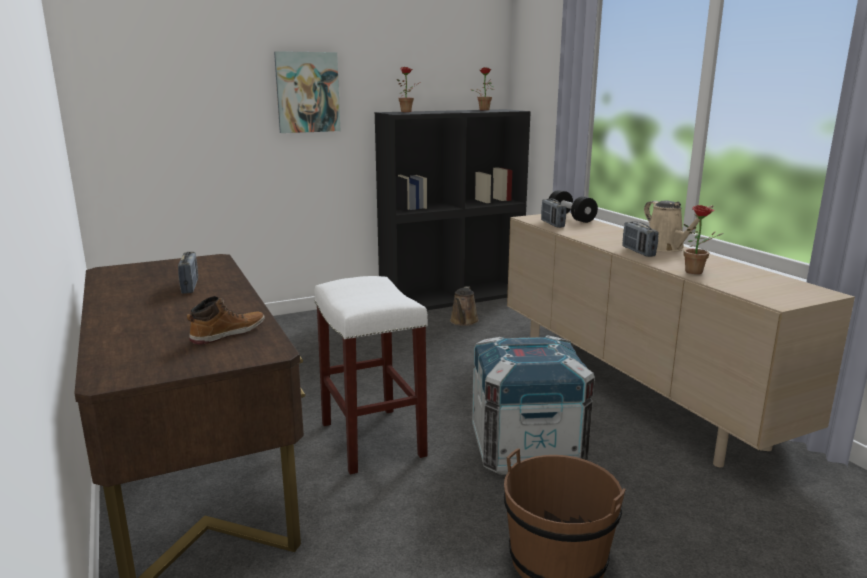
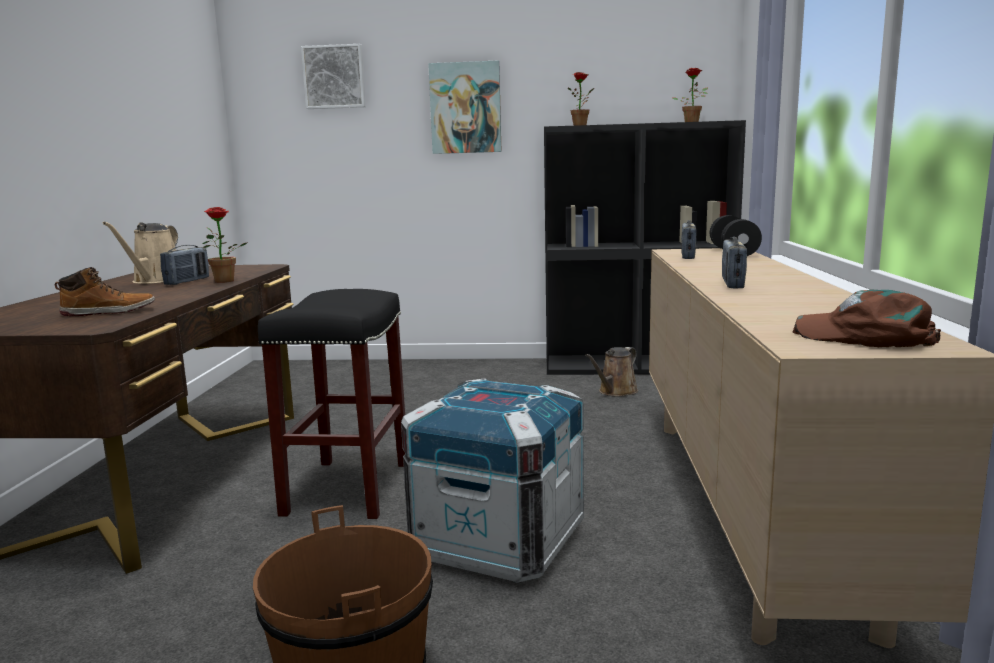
camera: 30 degrees right, 5 degrees down
white stool [314,276,428,475] -> black stool [258,289,405,519]
beige watering can [644,200,714,252] -> beige watering can moved to [103,222,178,284]
potted plant [684,205,724,274] -> potted plant moved to [202,207,247,283]
none -> picture [301,44,366,109]
none -> brown cap [793,290,941,347]

